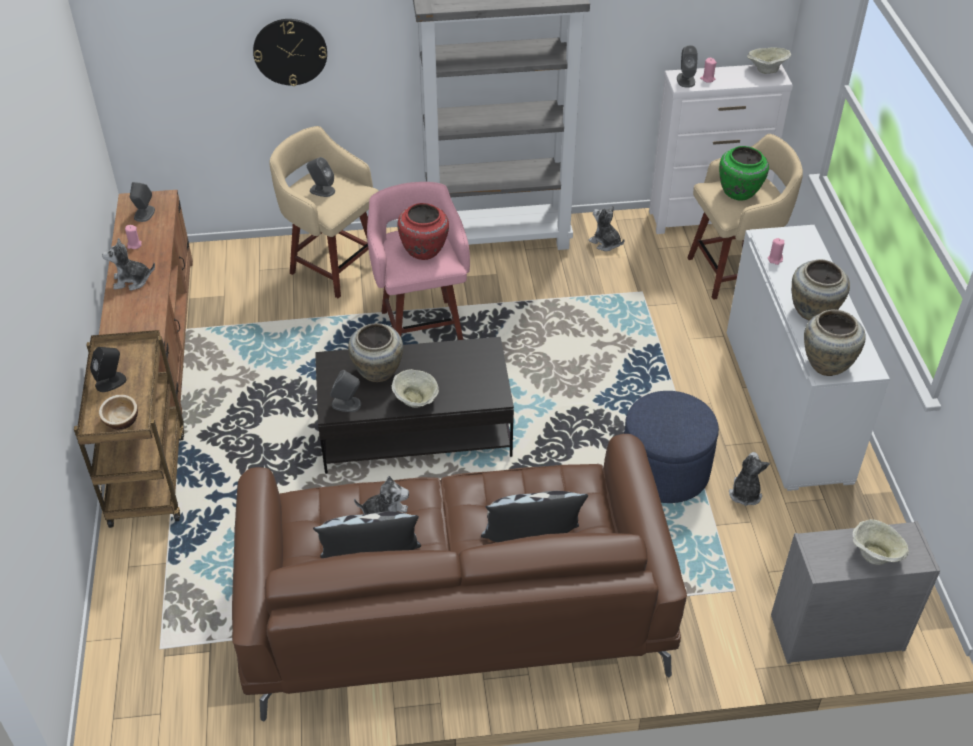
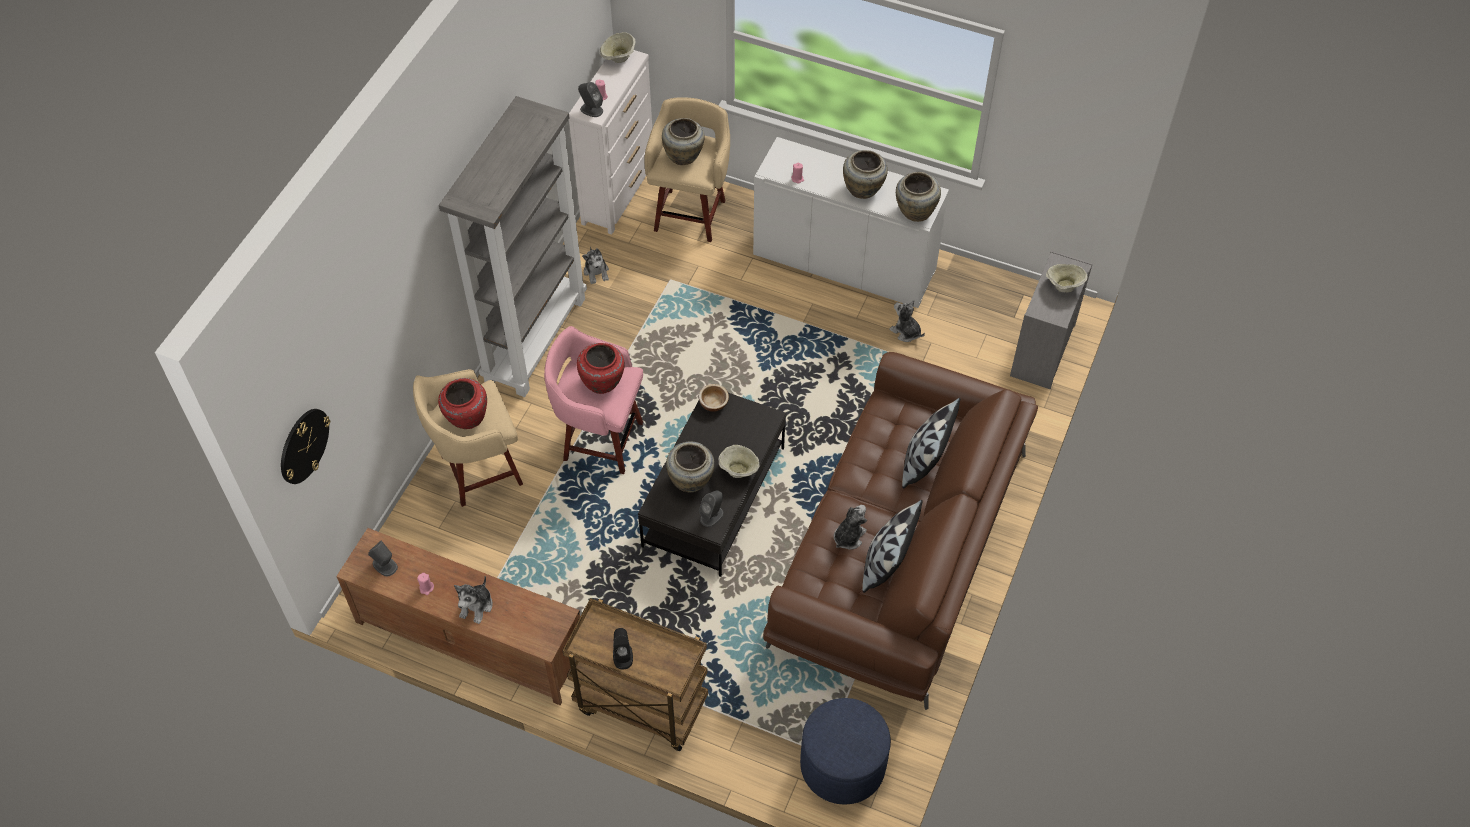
camera: 60 degrees left, 10 degrees up
bowl [99,395,138,430] -> bowl moved to [699,384,729,412]
wall clock [253,19,327,86] -> wall clock moved to [281,409,330,484]
grey speaker [307,157,335,197] -> red vase [438,378,487,429]
plush toy [588,206,624,251] -> plush toy turned 90 degrees counterclockwise [582,247,609,284]
blue ottoman [624,391,719,503] -> blue ottoman moved to [800,698,891,804]
green vase [719,146,769,201] -> beige vase [662,118,705,165]

